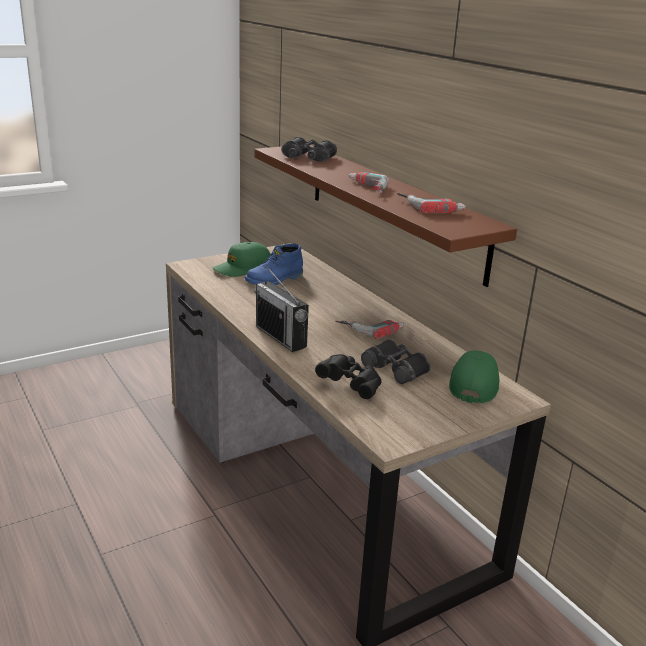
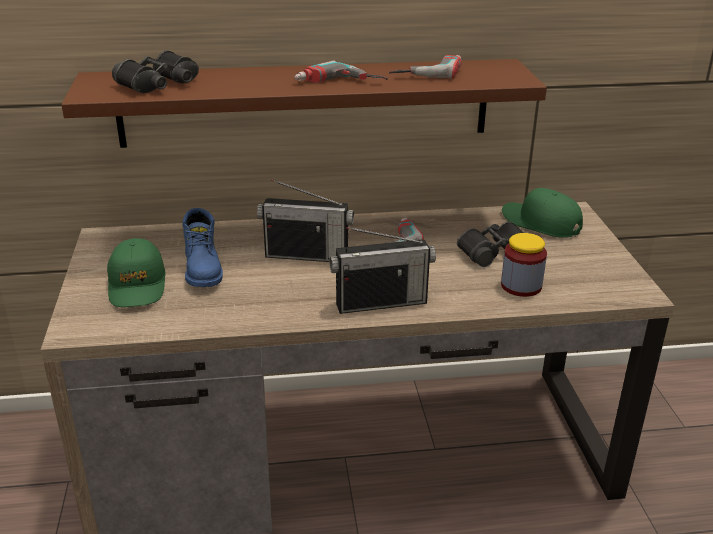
camera: 65 degrees left, 5 degrees up
black binoculars [315,354,381,399] -> jar [501,233,547,297]
none -> radio [257,179,354,262]

